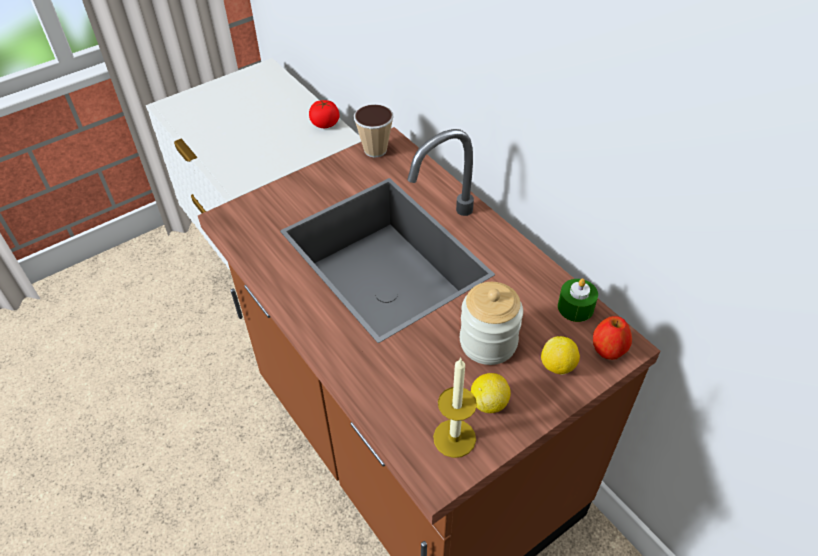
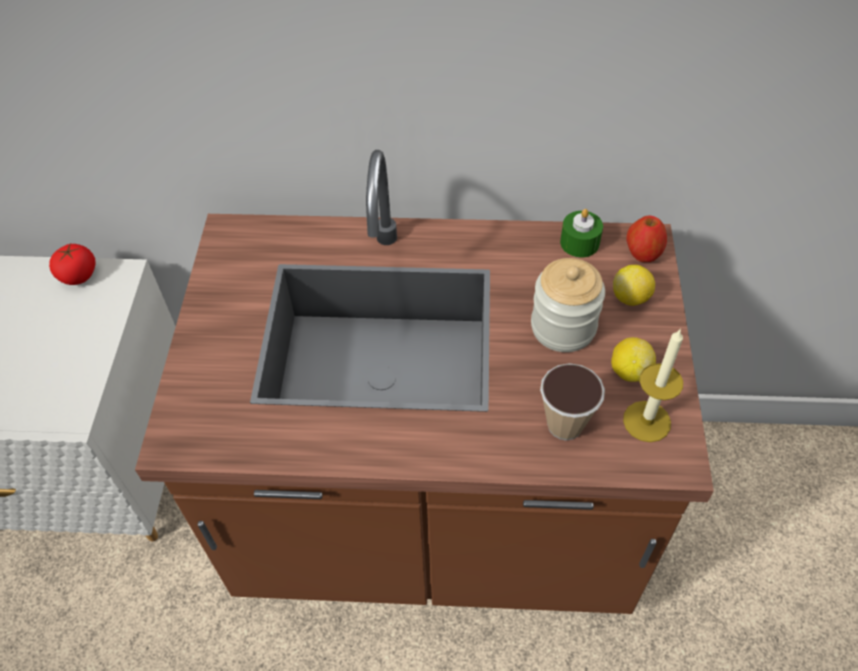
camera: 50 degrees left, 5 degrees up
cup [354,104,394,158] -> cup moved to [540,363,605,440]

